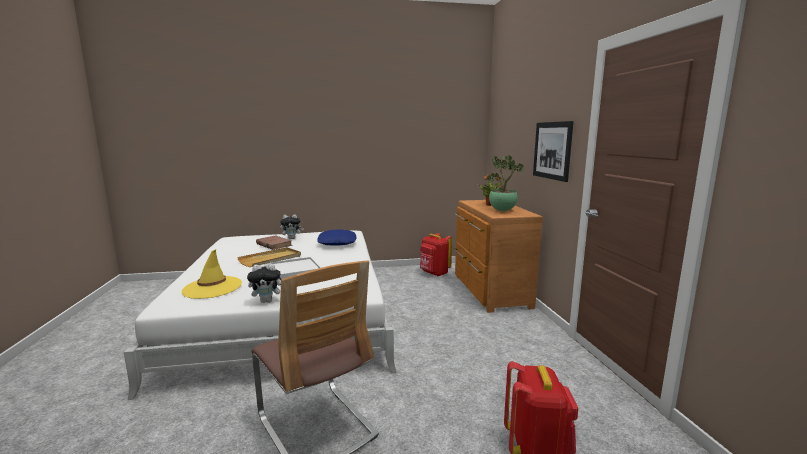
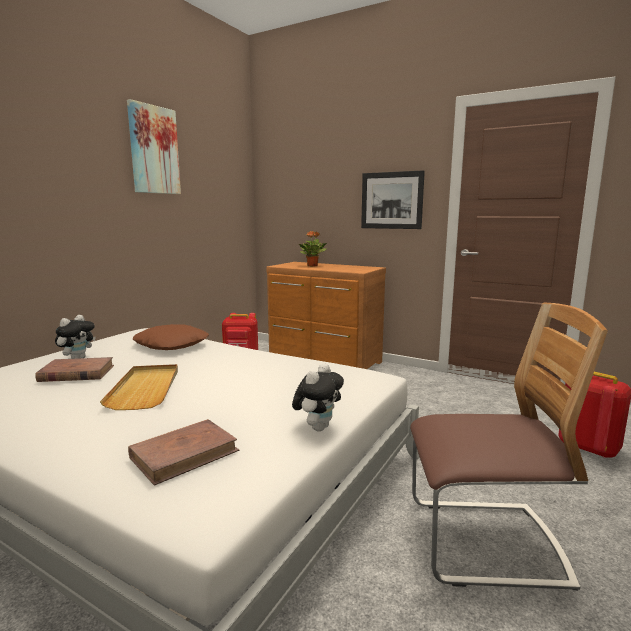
camera: 50 degrees left, 0 degrees up
yellow hat [182,249,242,299] -> brown book [128,419,240,486]
white tray [270,257,321,279] -> none
blue pillow [317,229,357,246] -> brown pillow [133,324,209,350]
potted plant [486,155,524,211] -> none
none -> picture [127,99,181,194]

